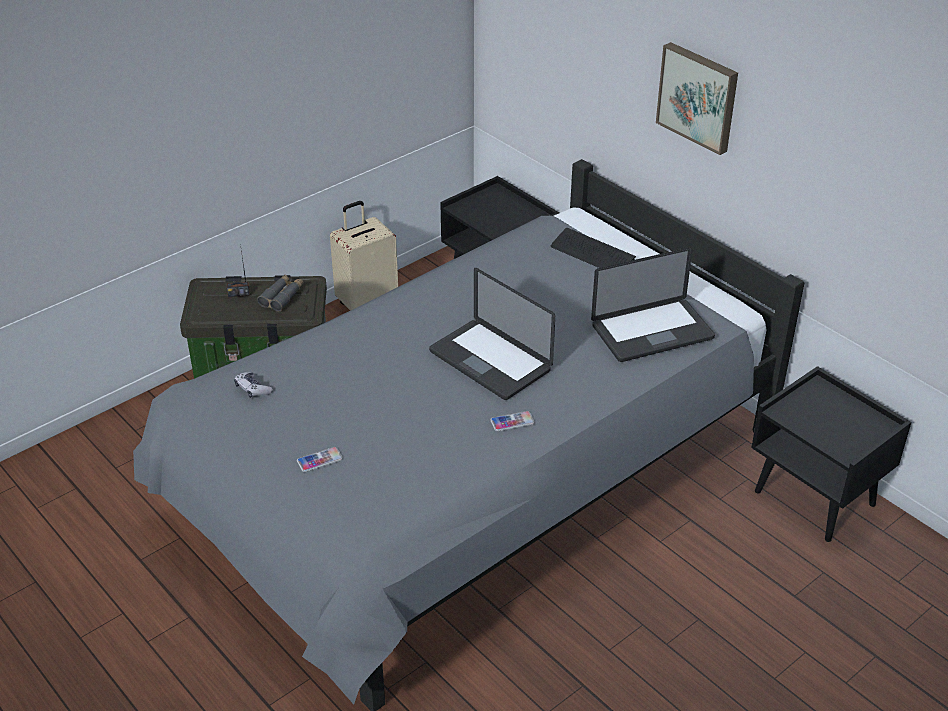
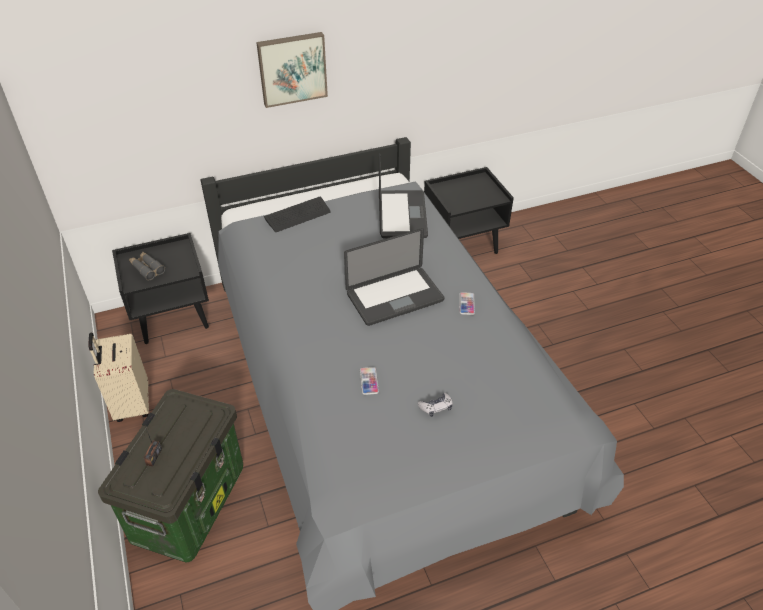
camera: 70 degrees left, 5 degrees up
game controller [234,372,273,398] -> game controller moved to [417,393,453,417]
grey binoculars [257,275,303,311] -> grey binoculars moved to [129,252,165,280]
phone [297,447,343,472] -> phone moved to [360,367,379,395]

